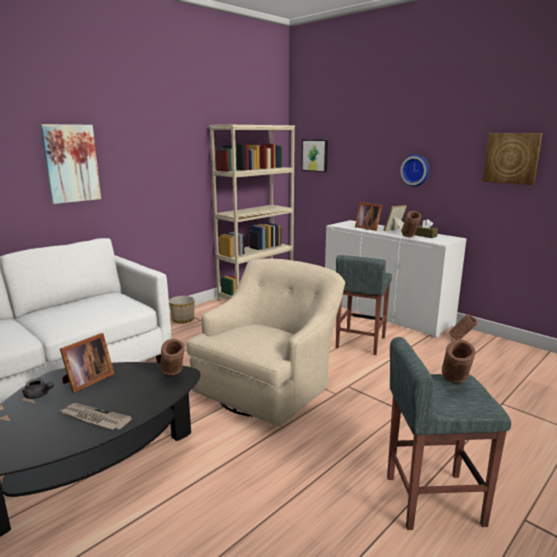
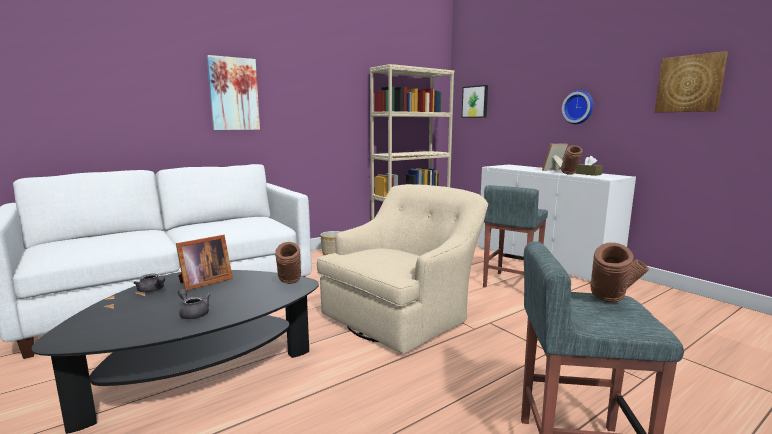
camera: 10 degrees right, 5 degrees down
newspaper [59,403,132,430] -> grey teapot [178,289,211,319]
picture frame [355,202,382,231] -> none

